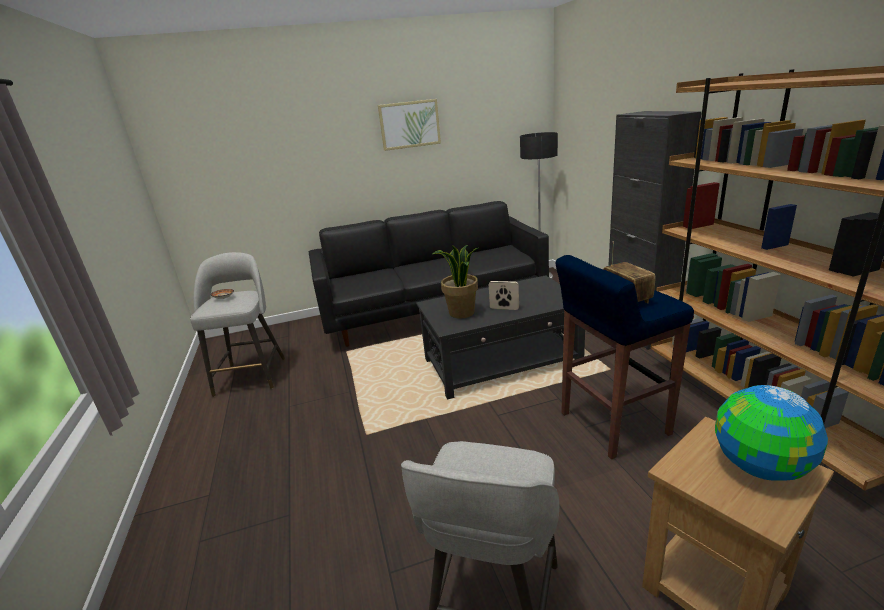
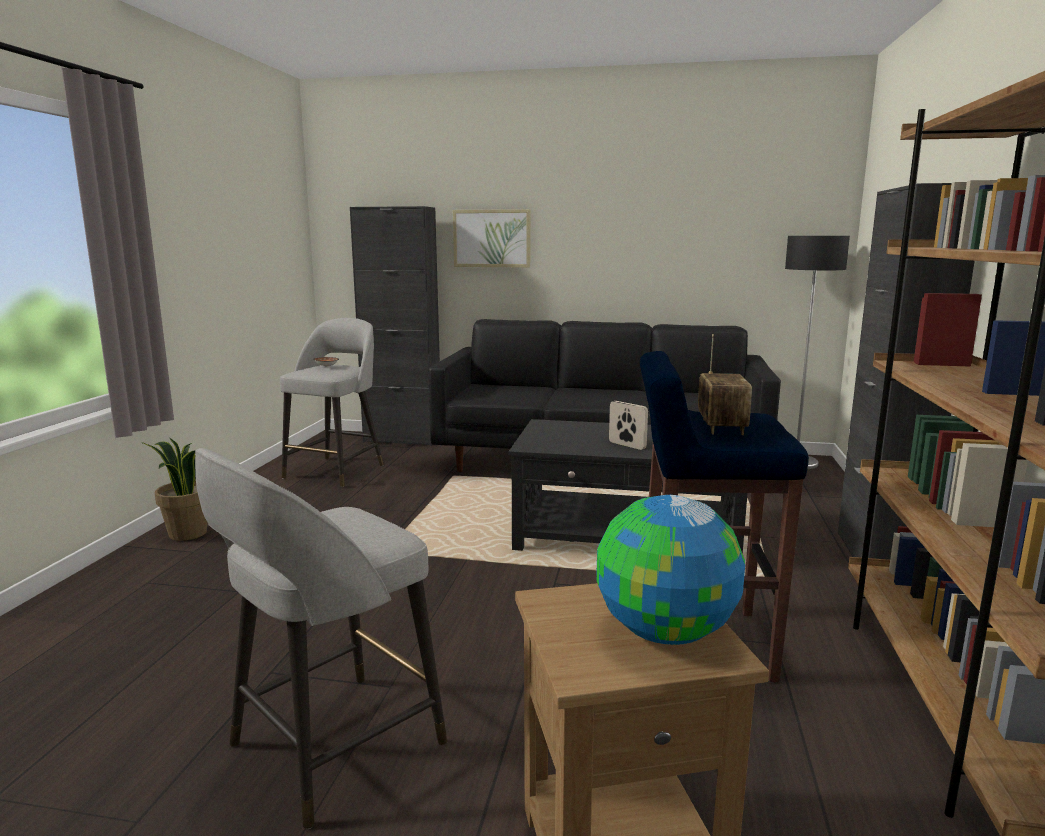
camera: 25 degrees right, 10 degrees down
picture [378,99,441,151] -> picture moved to [453,209,531,268]
potted plant [433,245,478,319] -> potted plant moved to [141,438,207,541]
none -> black cabinet [350,206,440,446]

